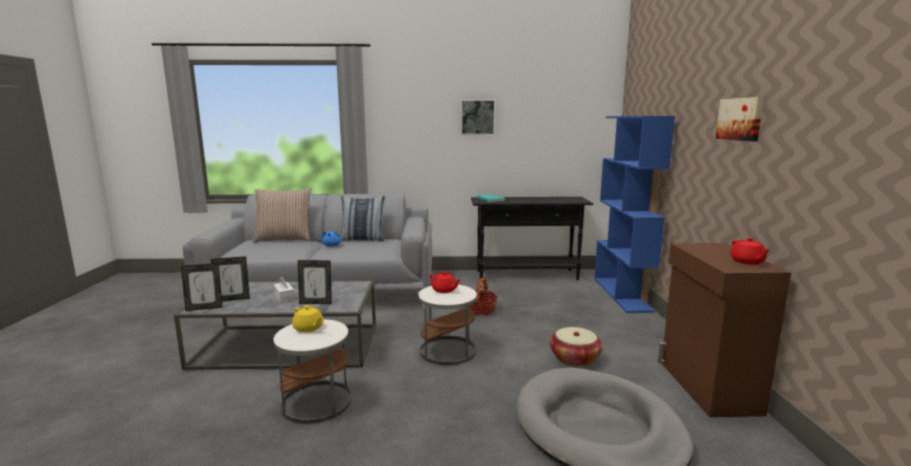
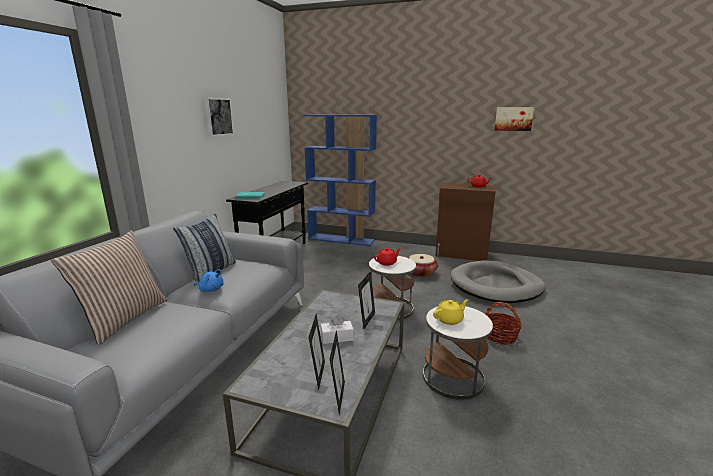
camera: 70 degrees left, 5 degrees up
basket [469,278,498,315] -> basket moved to [485,302,521,345]
picture [715,97,764,141] -> picture moved to [494,107,534,131]

